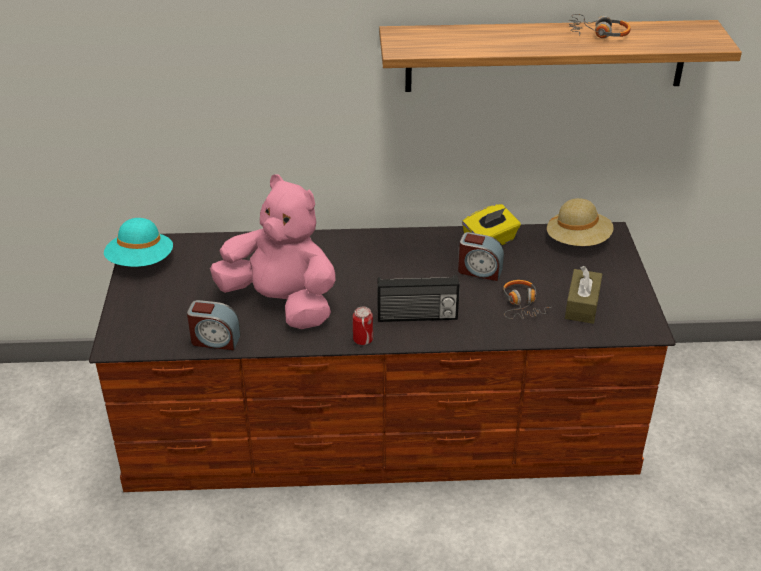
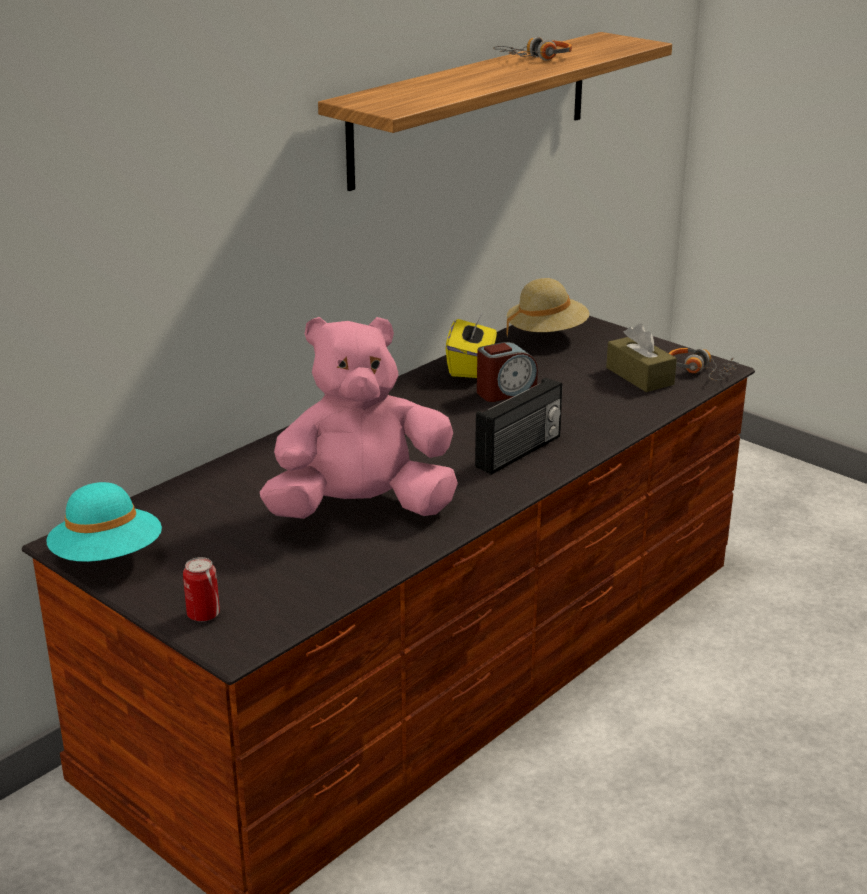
camera: 45 degrees left, 10 degrees down
alarm clock [187,300,241,350] -> none
can [353,307,373,345] -> can moved to [183,557,220,622]
headphones [503,280,552,319] -> headphones moved to [669,348,739,380]

